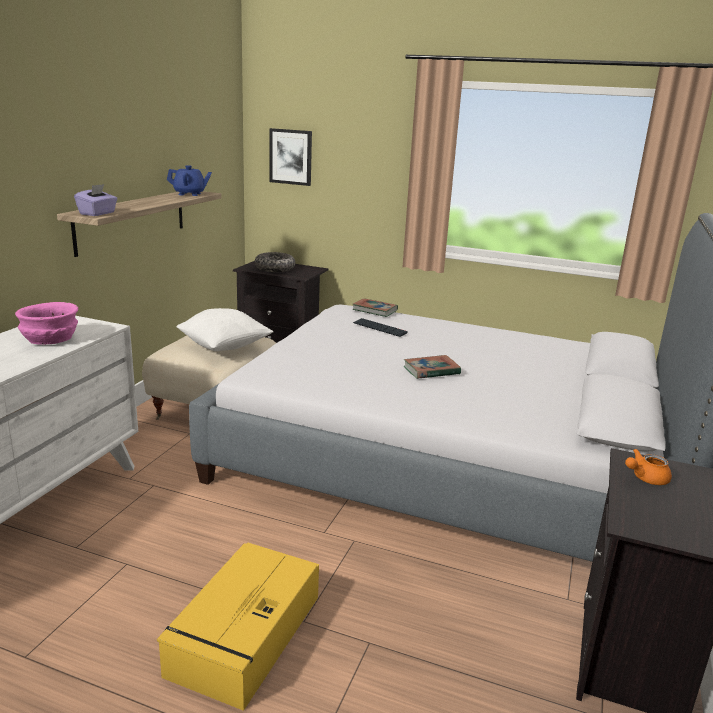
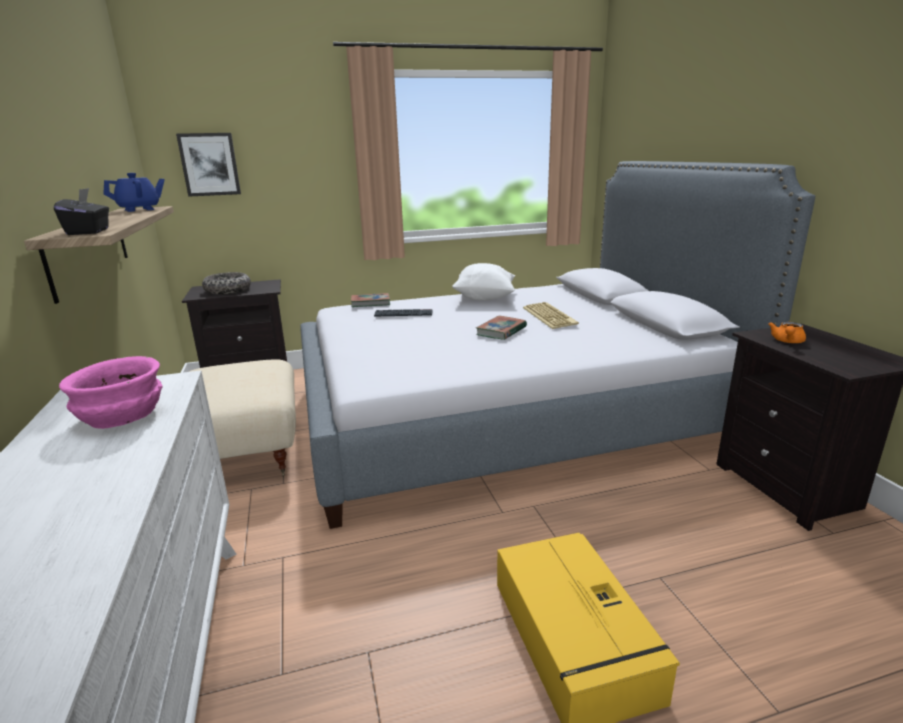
camera: 35 degrees left, 0 degrees up
purple tissue box [74,184,117,216] -> black tissue box [54,188,109,235]
white pillow [176,308,274,351] -> white pillow moved to [452,263,515,301]
none -> keyboard [523,302,579,329]

